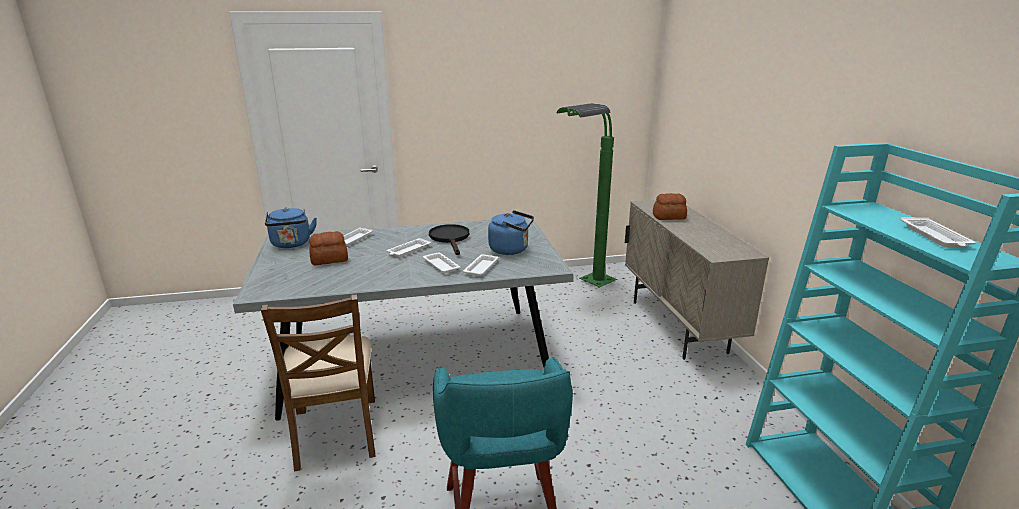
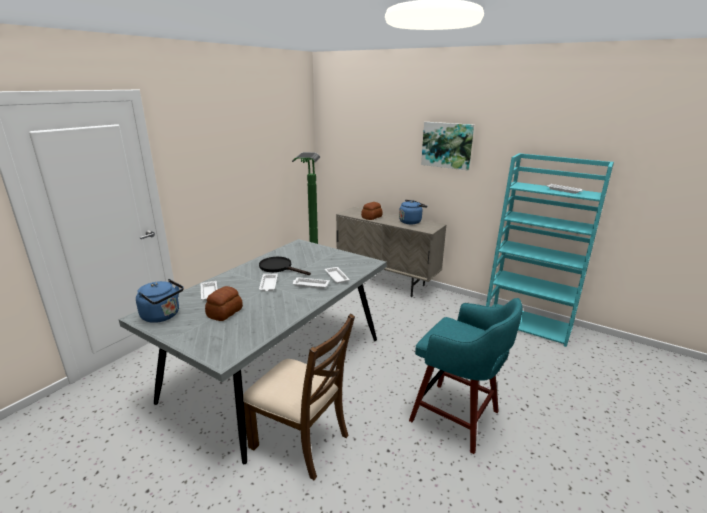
camera: 45 degrees left, 0 degrees up
blue kettle [488,210,534,255] -> blue kettle moved to [399,200,427,224]
none -> picture [421,122,474,170]

